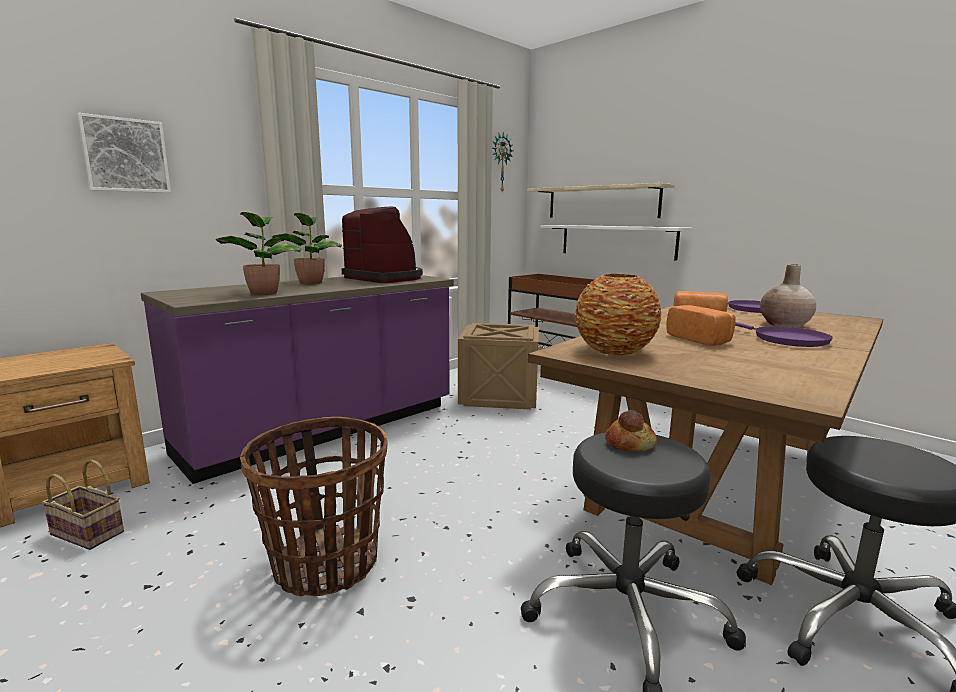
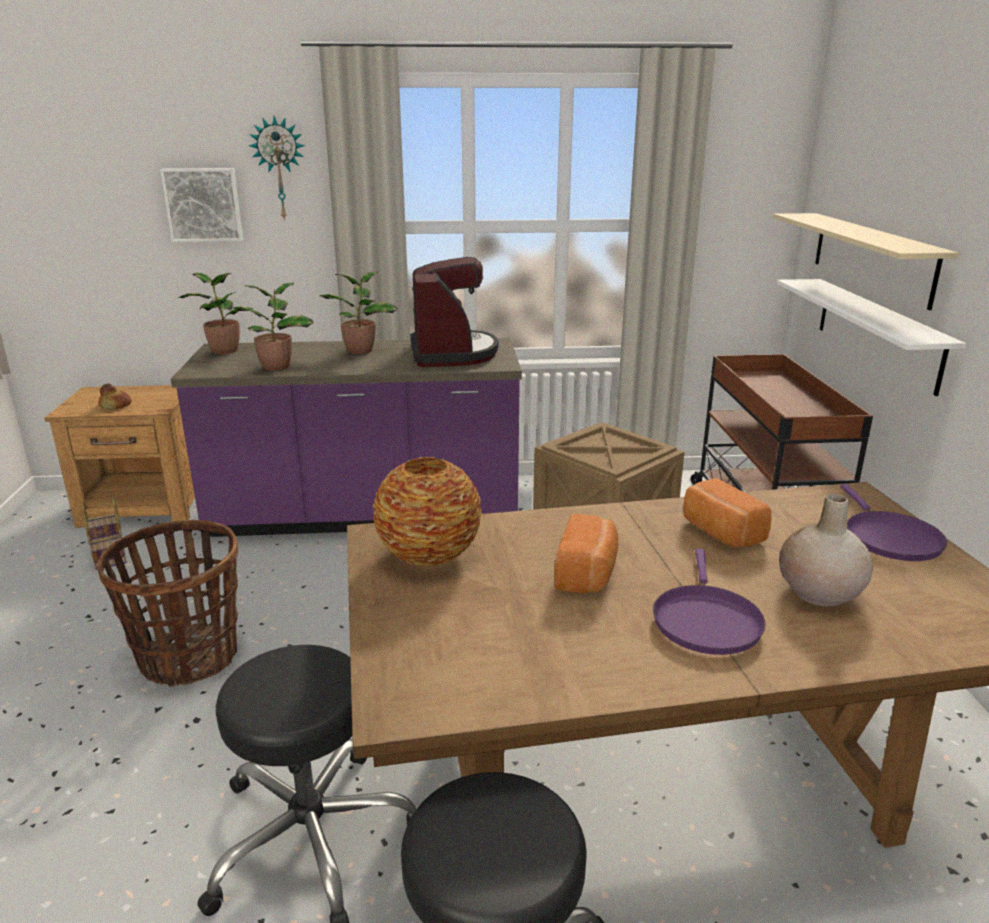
camera: 40 degrees right, 10 degrees up
wall clock [492,132,513,192] -> wall clock moved to [249,116,305,221]
bread [605,410,657,452] -> bread moved to [99,384,132,410]
none -> potted plant [177,273,253,354]

